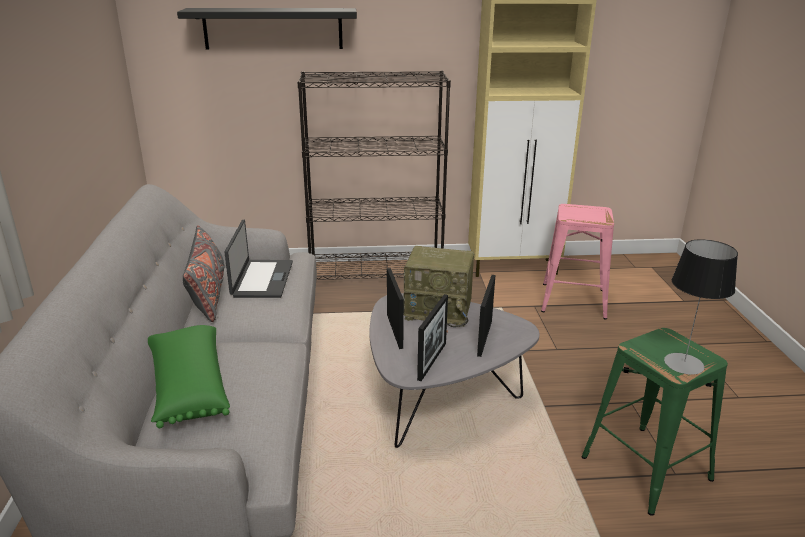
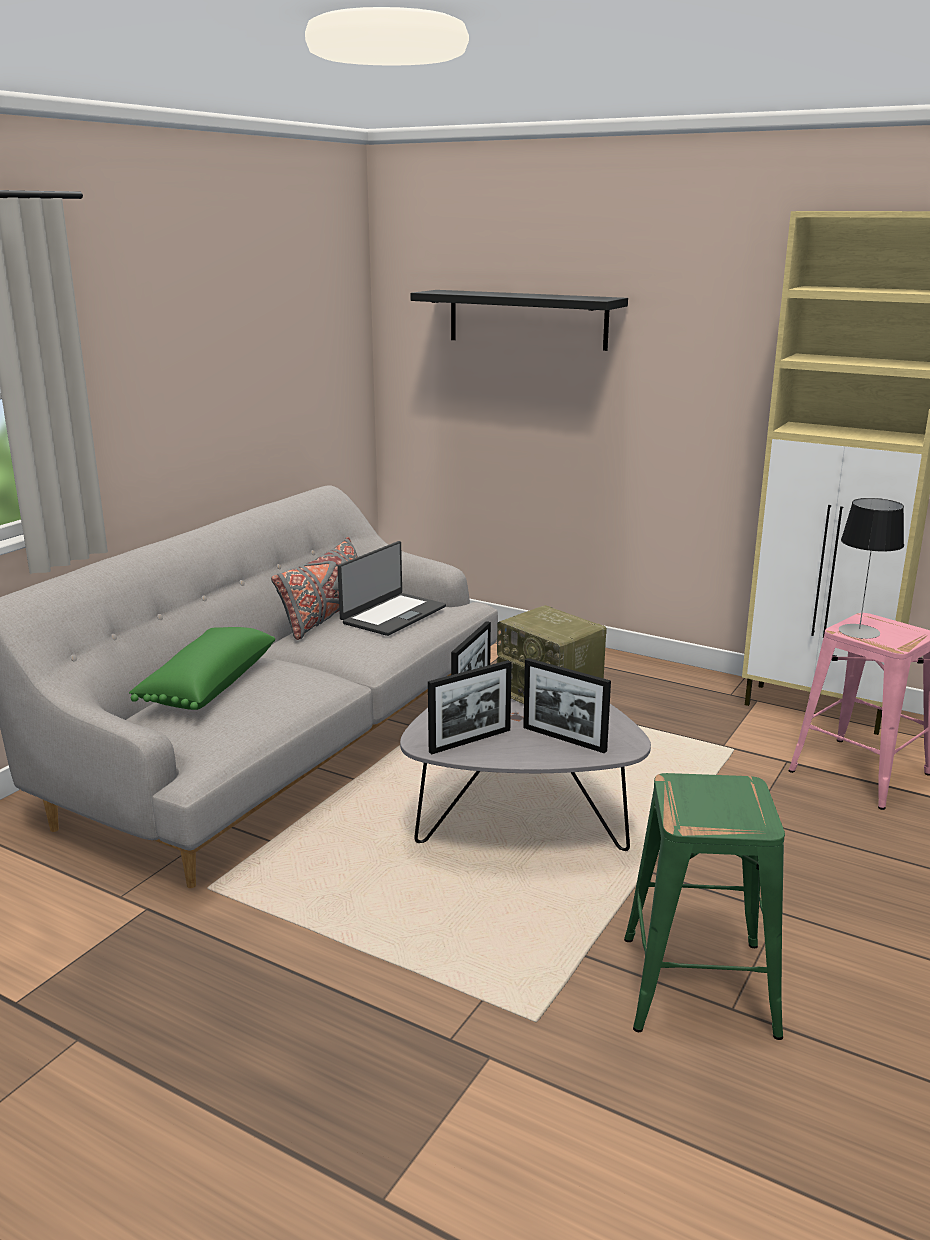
camera: 35 degrees right, 5 degrees down
black bookcase [298,71,451,280] -> none
picture frame [477,275,496,357] -> picture frame turned 105 degrees counterclockwise [523,658,611,753]
table lamp [664,239,738,375] -> table lamp moved to [839,498,904,639]

